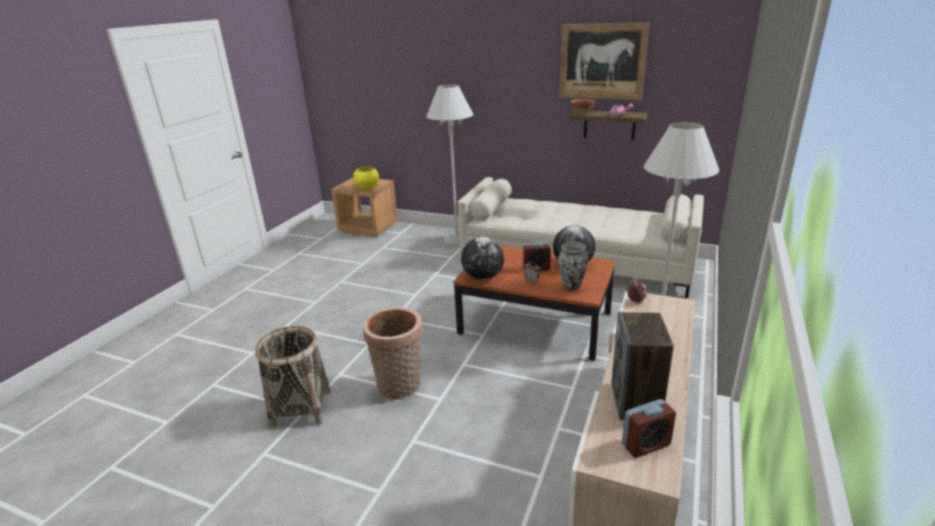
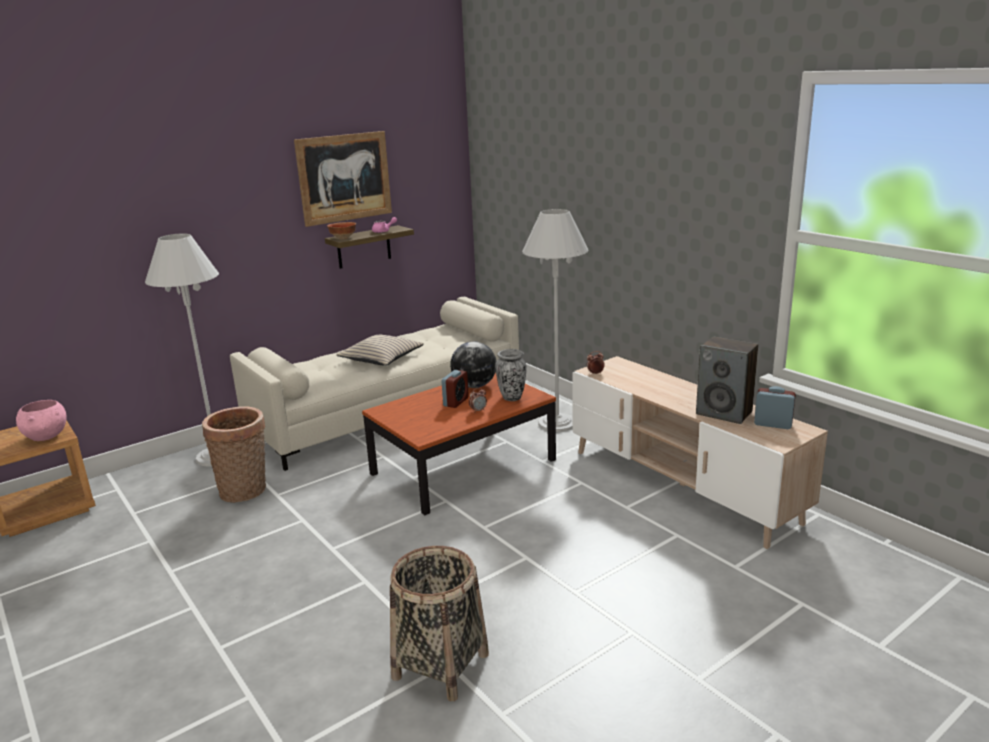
camera: 60 degrees left, 5 degrees down
yellow bowl [353,167,379,189] -> pink bowl [16,400,67,441]
basket [363,307,422,399] -> basket moved to [202,406,266,503]
globe [461,237,504,280] -> none
alarm clock [622,399,676,458] -> alarm clock turned 75 degrees counterclockwise [754,386,796,429]
none -> beige pillow [336,335,424,366]

